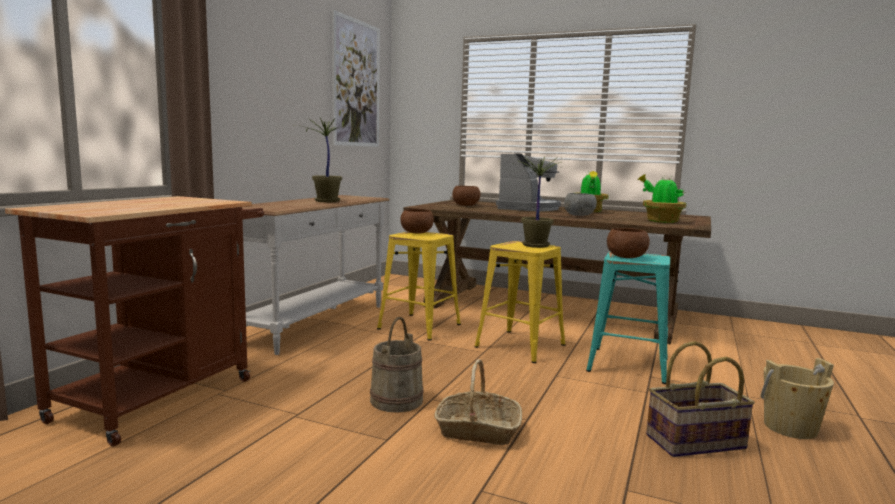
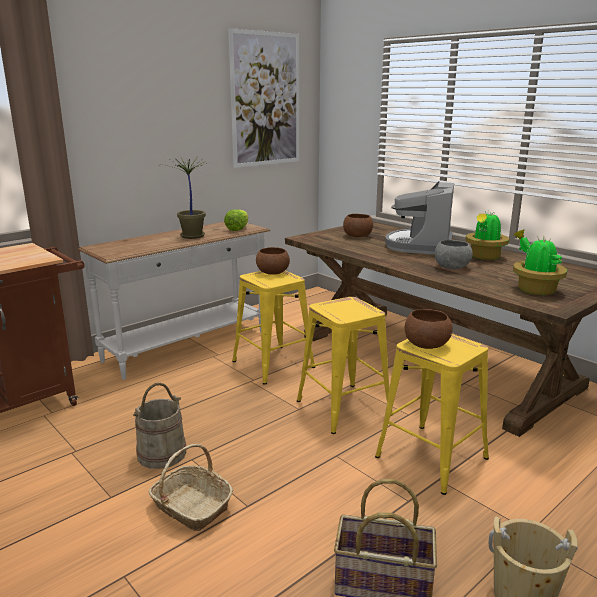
camera: 25 degrees right, 10 degrees up
coffee machine [496,153,561,211] -> coffee machine turned 150 degrees clockwise [385,181,454,255]
potted plant [518,156,567,248] -> none
turquoise stool [586,251,670,384] -> yellow stool [375,334,489,495]
none -> lettuce [224,209,248,231]

